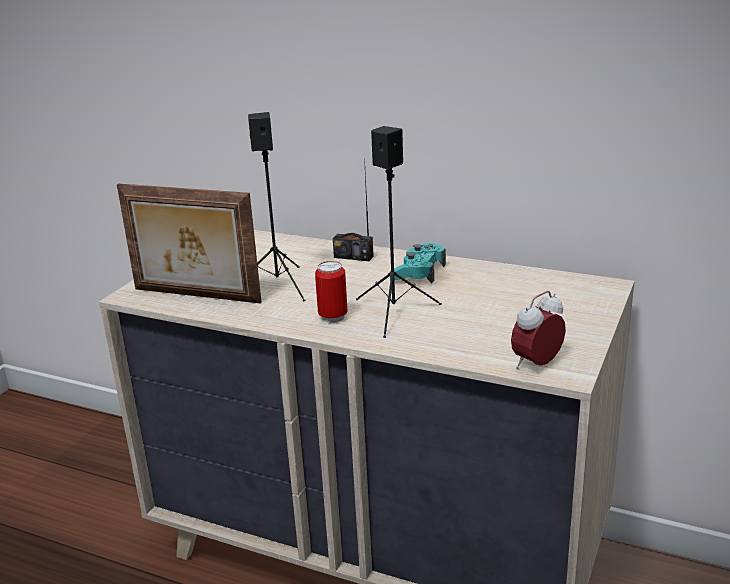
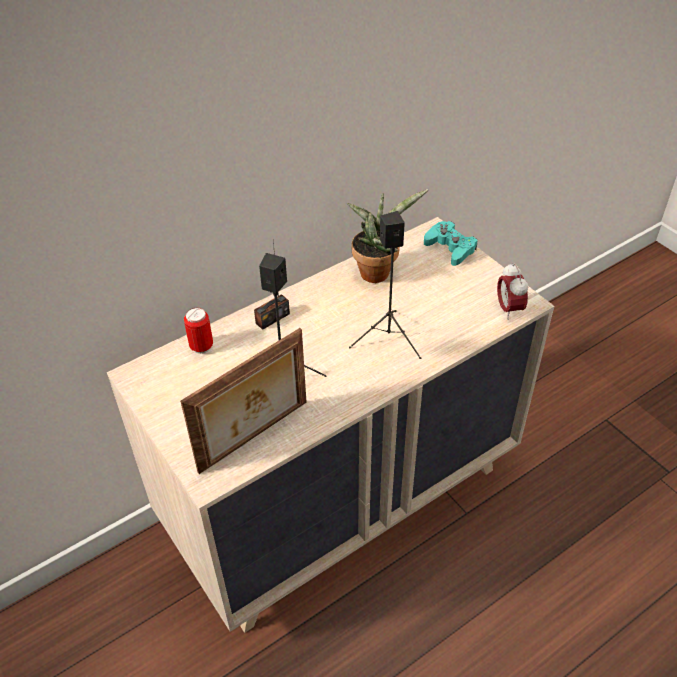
camera: 60 degrees left, 20 degrees up
can [315,261,348,323] -> can moved to [184,308,213,354]
turquoise game controller [390,243,446,284] -> turquoise game controller moved to [424,221,478,266]
none -> potted plant [347,189,428,283]

